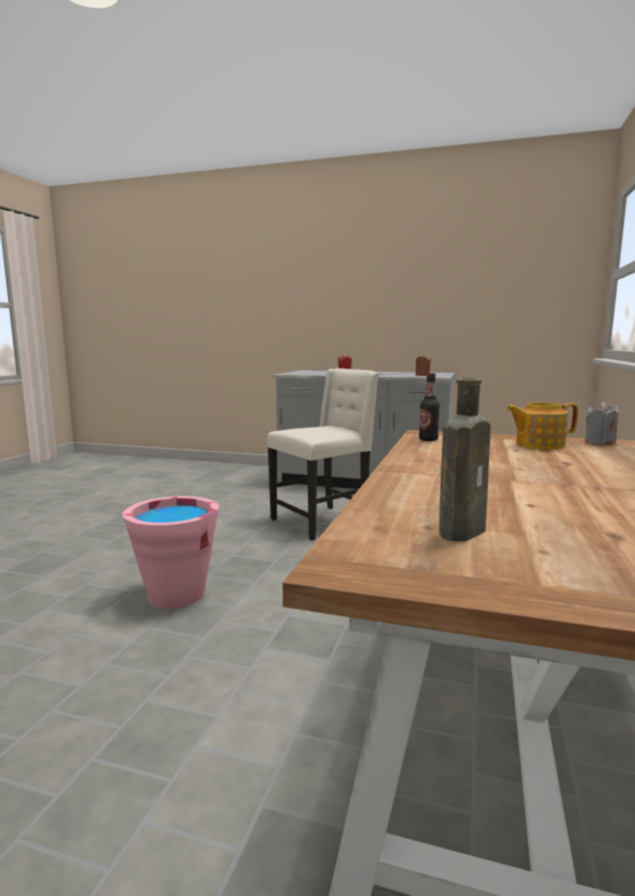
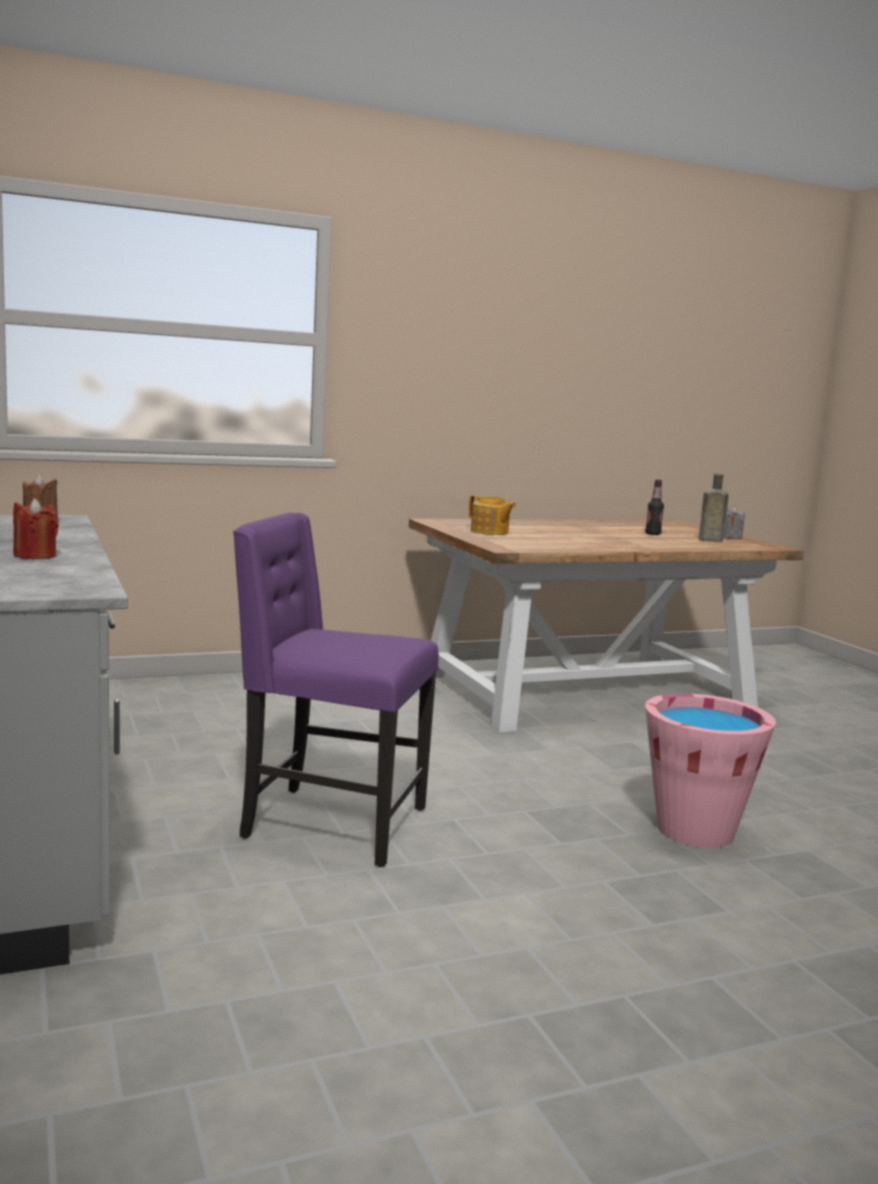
camera: 130 degrees left, 0 degrees up
beige chair [267,368,378,541] -> purple chair [233,512,439,867]
bottle [419,373,440,441] -> bottle moved to [645,480,664,535]
grey candle [585,402,619,445] -> grey candle moved to [723,506,745,539]

